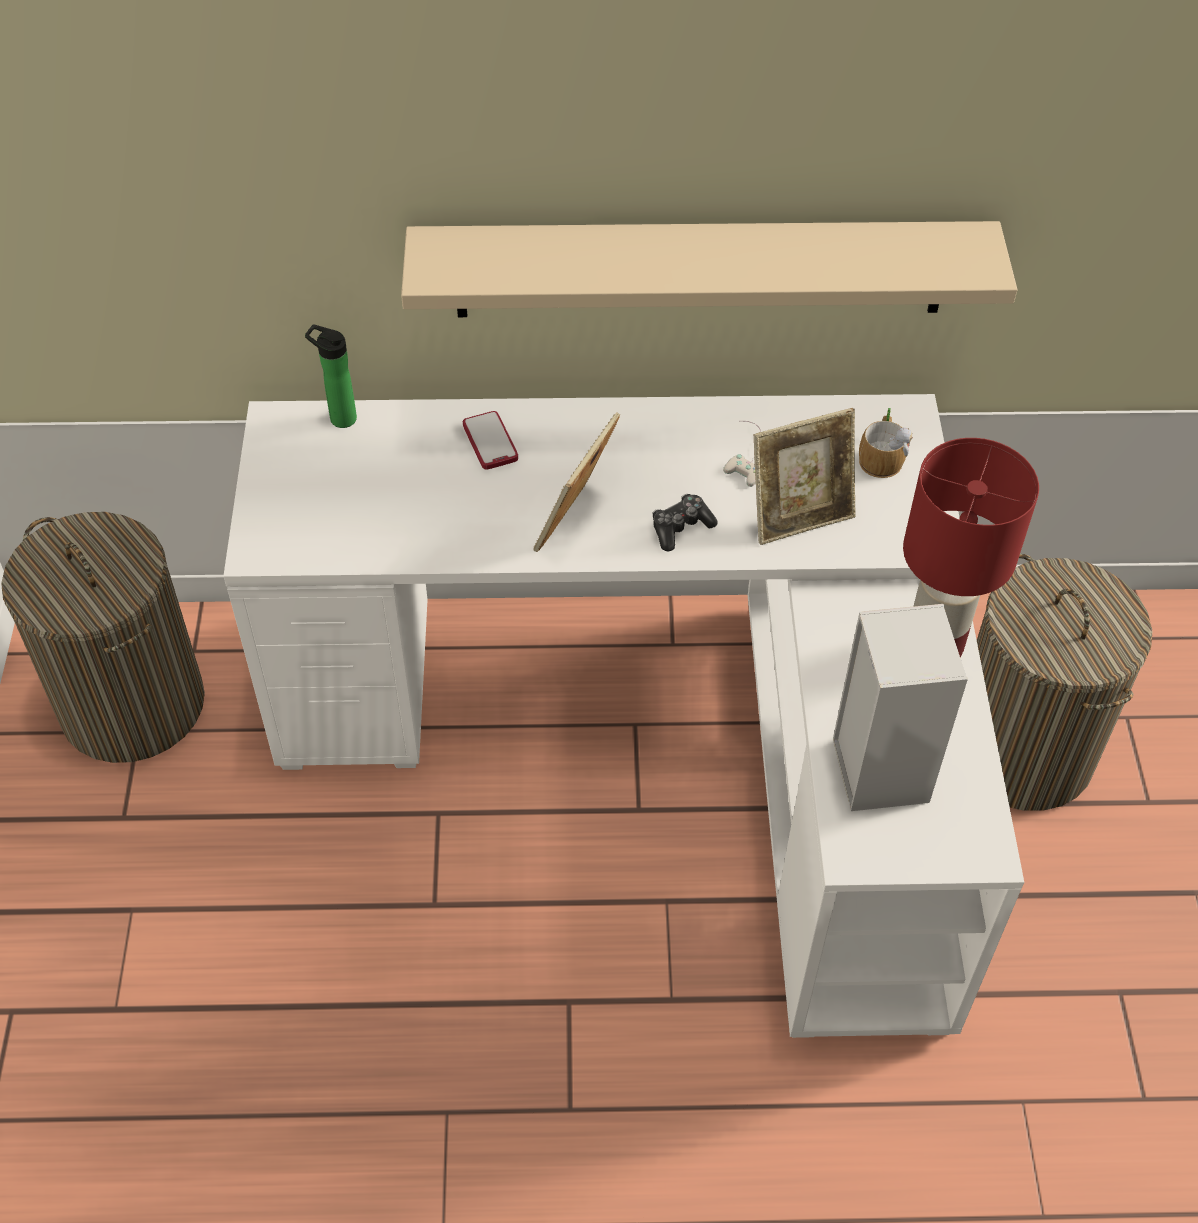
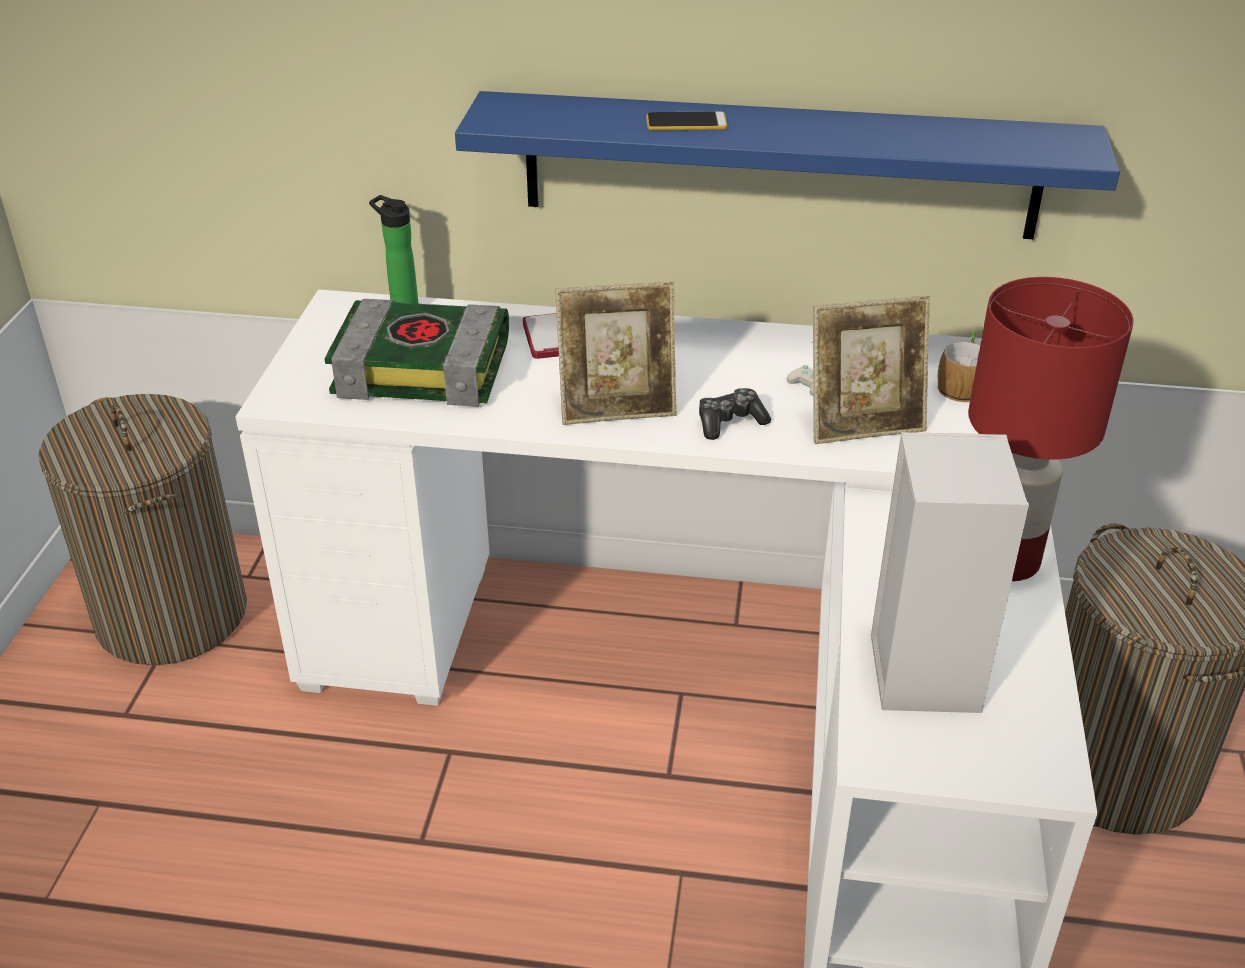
camera: 10 degrees right, 15 degrees down
beige shelf [401,221,1017,317] -> blue shelf [455,91,1120,239]
picture frame [533,412,620,552] -> picture frame turned 135 degrees counterclockwise [556,282,677,425]
none -> book [324,299,509,407]
none -> phone [646,111,728,131]

